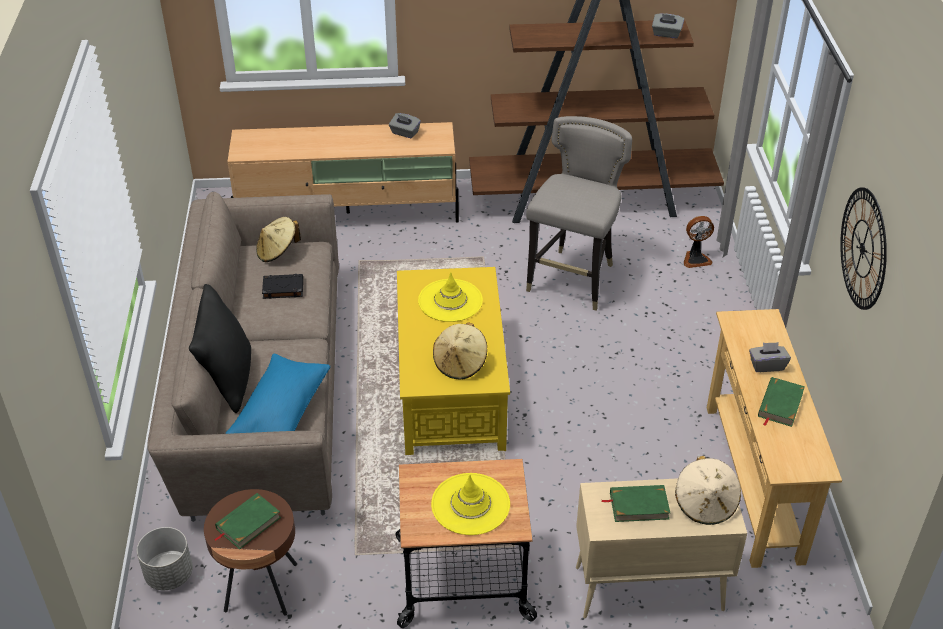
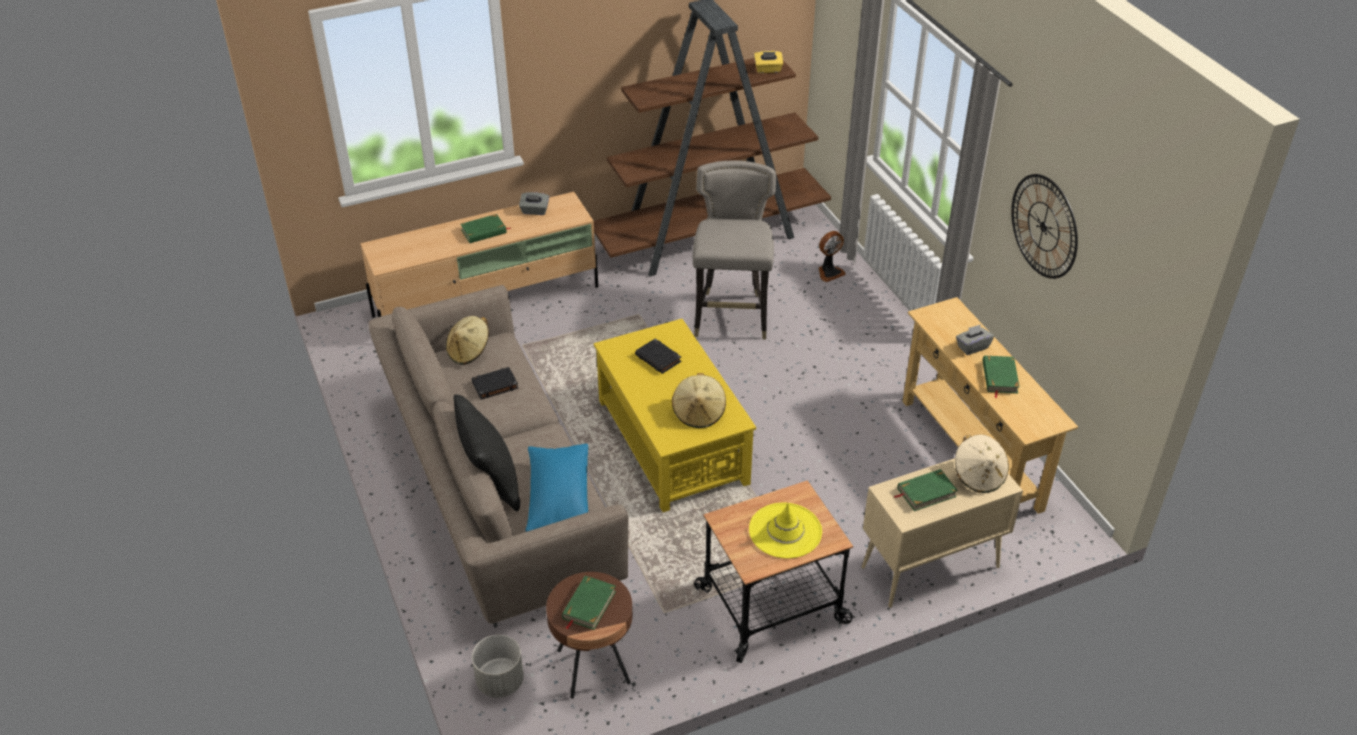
camera: 20 degrees left, 0 degrees up
yellow hat [418,272,483,322] -> black book [635,339,681,374]
grey tissue box [652,13,684,38] -> yellow tissue box [754,51,783,73]
none -> green book [460,214,511,243]

